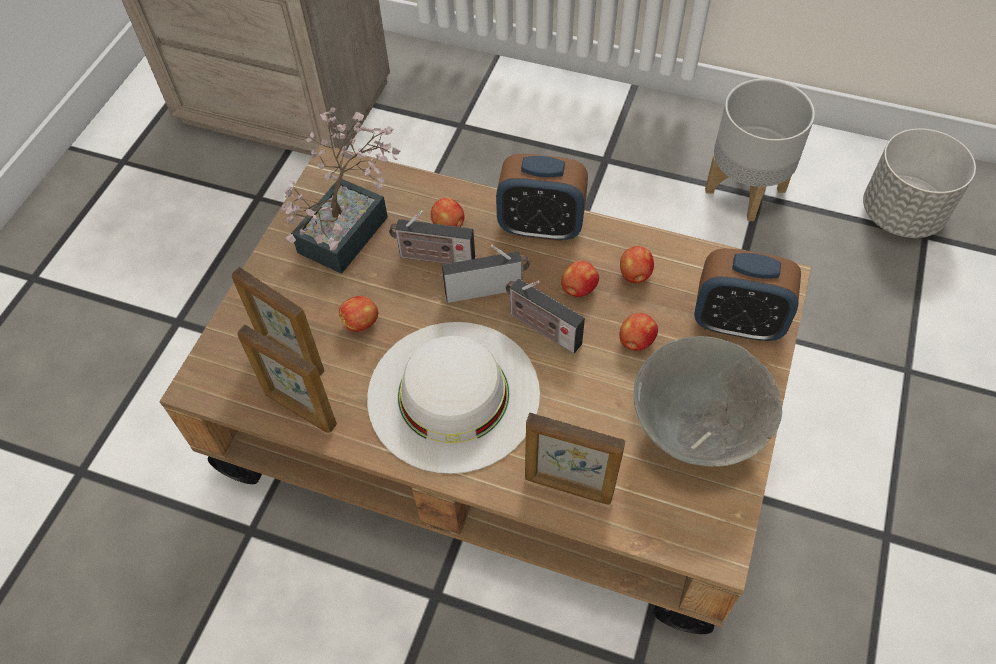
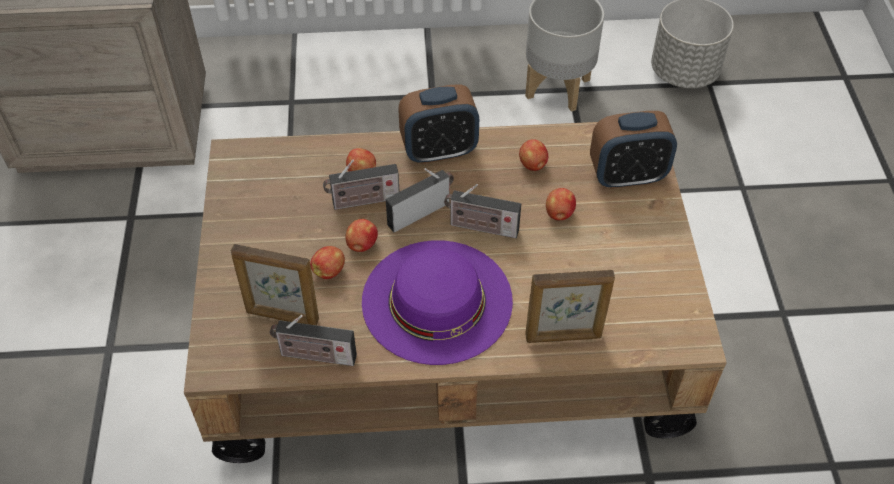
camera: 25 degrees left, 5 degrees down
picture frame [237,325,337,433] -> radio [270,315,357,366]
potted plant [281,107,401,274] -> none
white hat [367,322,540,474] -> purple hat [362,240,513,365]
apple [561,261,599,297] -> apple moved to [346,219,378,252]
grey bowl [634,336,782,467] -> none

